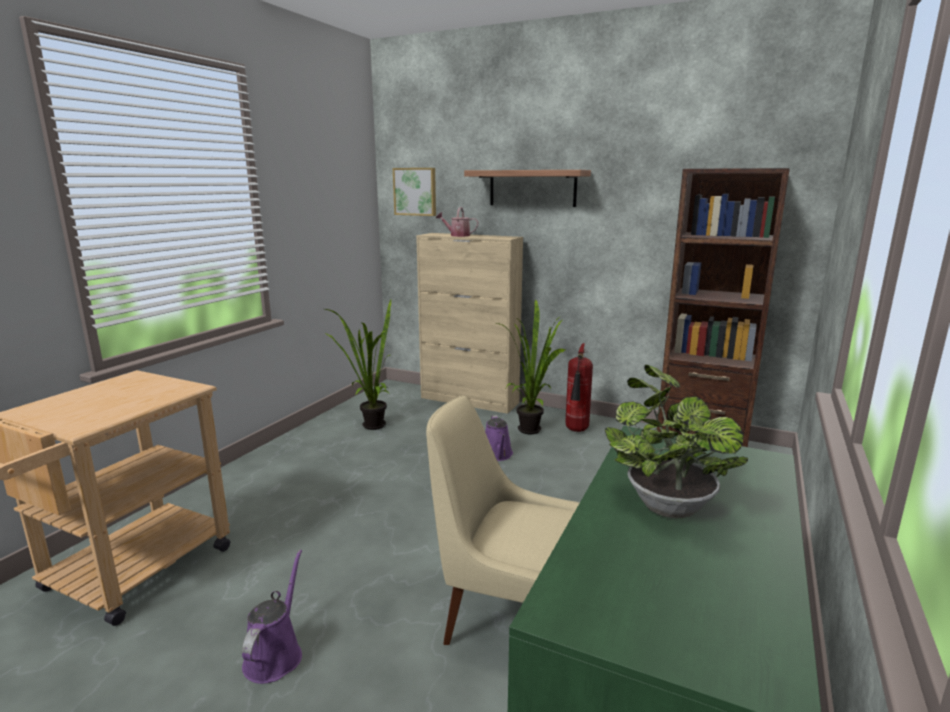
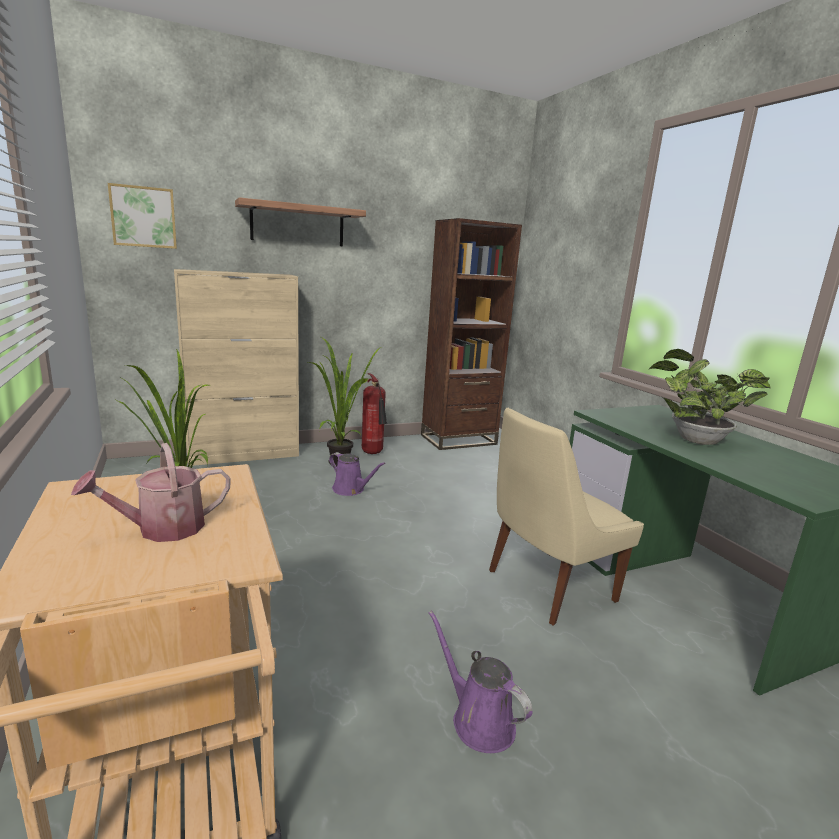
camera: 50 degrees left, 0 degrees up
watering can [436,207,478,237] -> watering can moved to [71,443,231,542]

